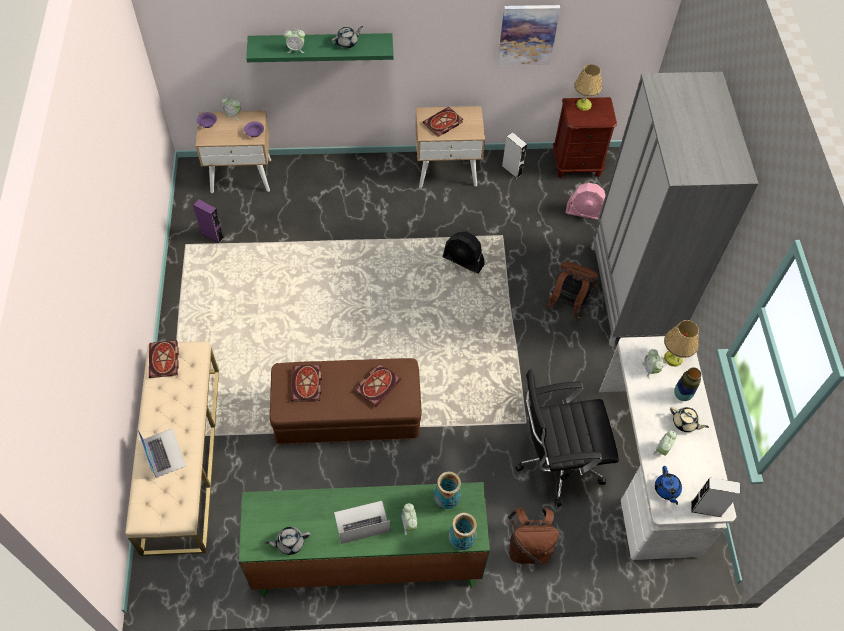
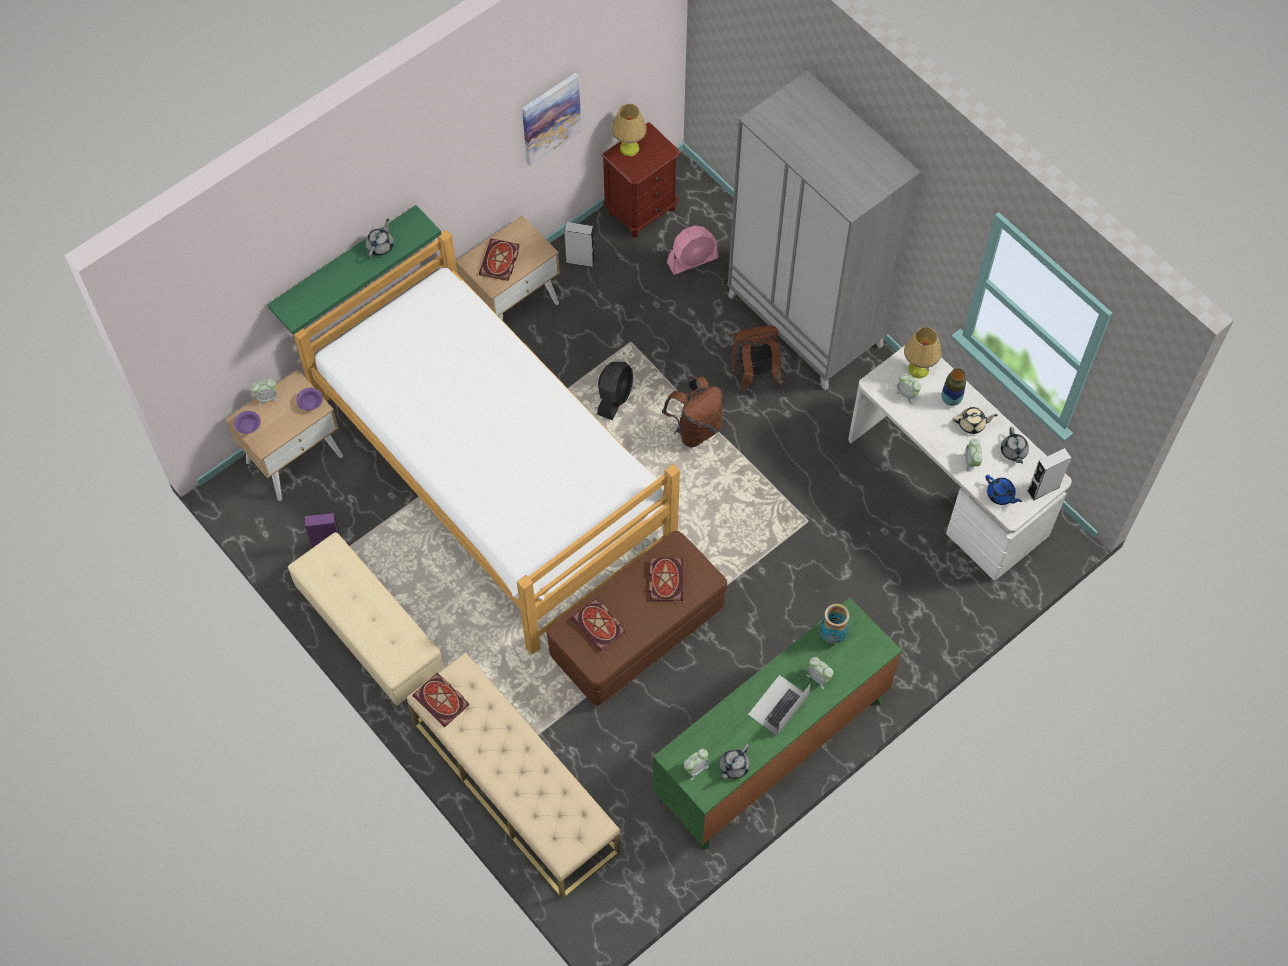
camera: 35 degrees left, 5 degrees up
laptop [137,428,186,478] -> none
alarm clock [284,28,305,53] -> alarm clock moved to [684,749,709,780]
black fan [443,231,485,274] -> black fan turned 60 degrees counterclockwise [597,362,633,420]
vase [449,513,477,550] -> none
brown backpack [505,507,559,564] -> brown backpack moved to [662,377,723,448]
black office chair [515,369,619,507] -> none
none -> beige ottoman [288,532,444,706]
none -> bed [293,230,680,655]
none -> grey teapot [1001,427,1029,464]

